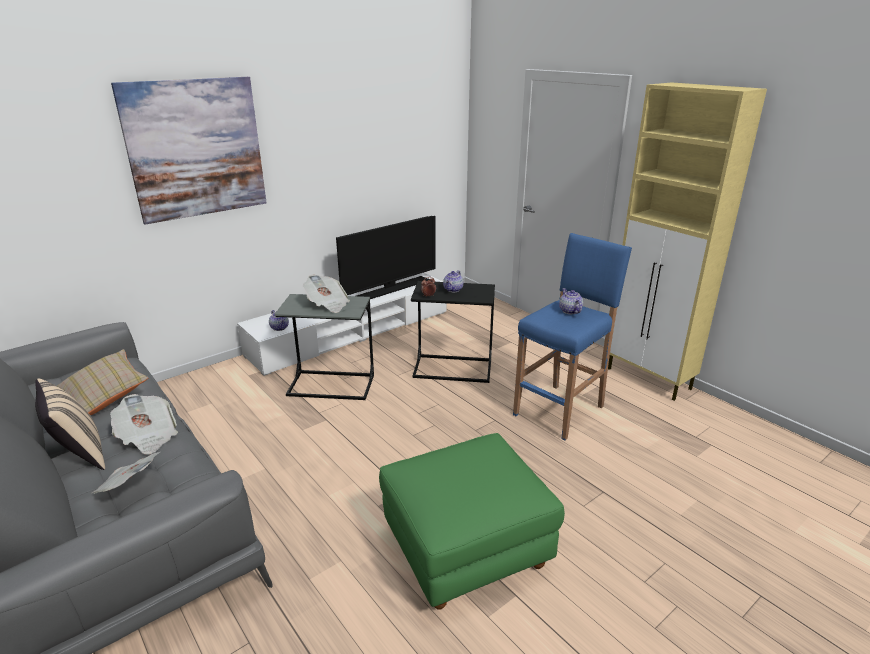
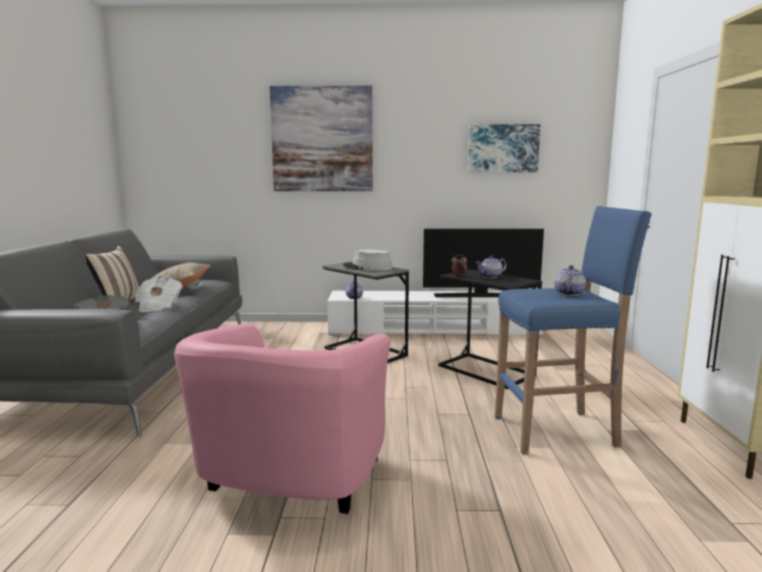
camera: 40 degrees right, 15 degrees down
newspaper [303,275,350,313] -> grey hat [343,249,392,271]
green ottoman [379,433,565,610] -> pink armchair [174,323,390,514]
none -> picture [468,124,540,172]

